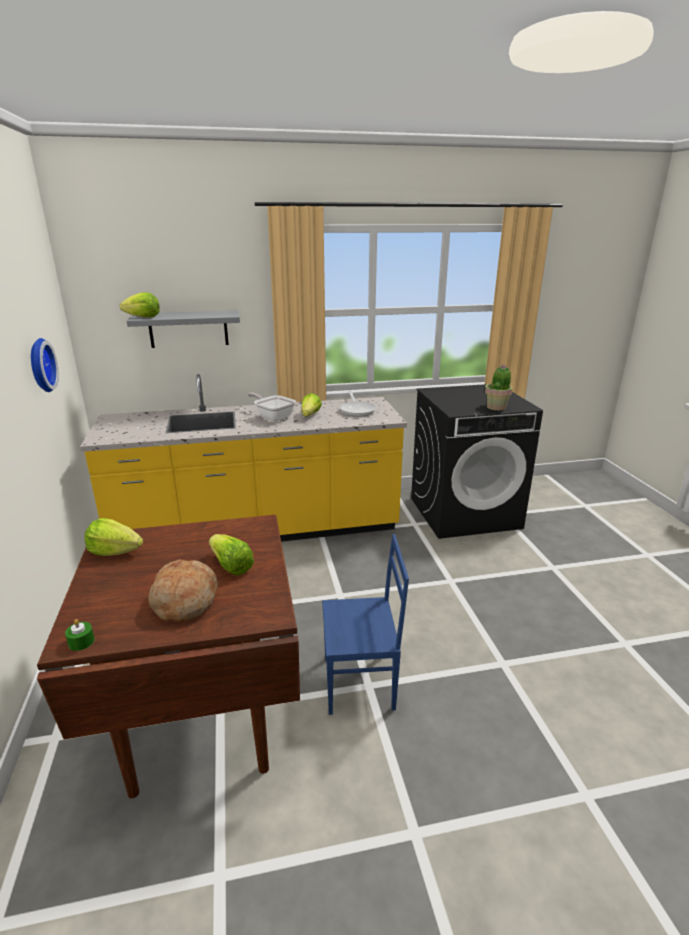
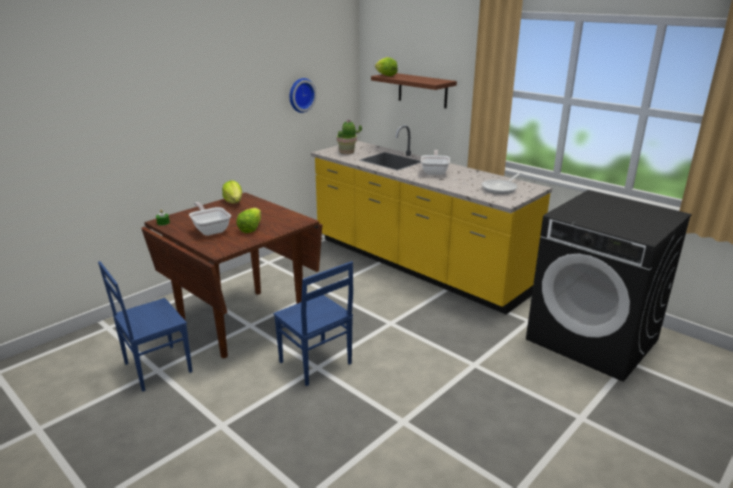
camera: 55 degrees right, 0 degrees up
grey shelf [127,310,240,348] -> brown shelf [371,73,457,108]
bread [148,559,218,622] -> frying pan [189,202,231,236]
lettuce [301,393,322,417] -> none
potted plant [485,365,513,411] -> potted plant moved to [337,119,362,154]
none -> blue chair [98,261,193,392]

